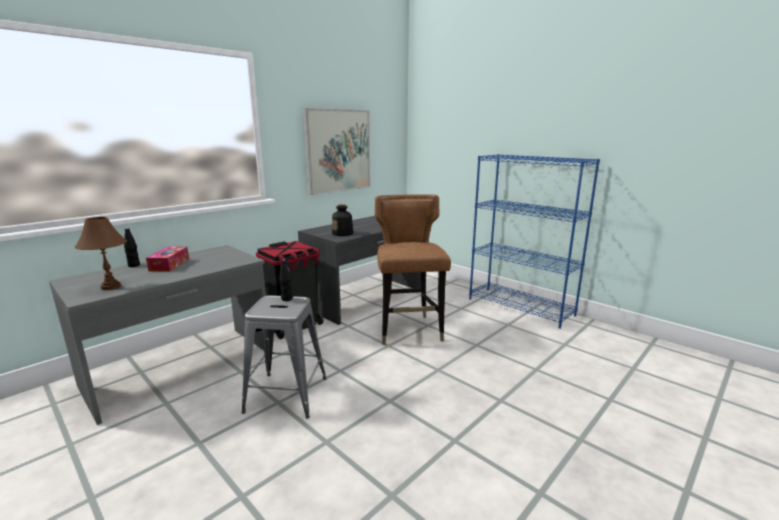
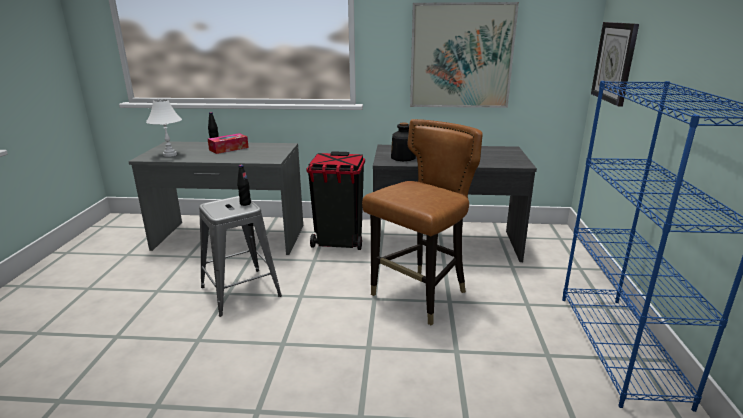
camera: 50 degrees right, 5 degrees up
brown table lamp [75,217,127,290] -> white table lamp [146,100,182,157]
none -> wall clock [591,22,639,107]

